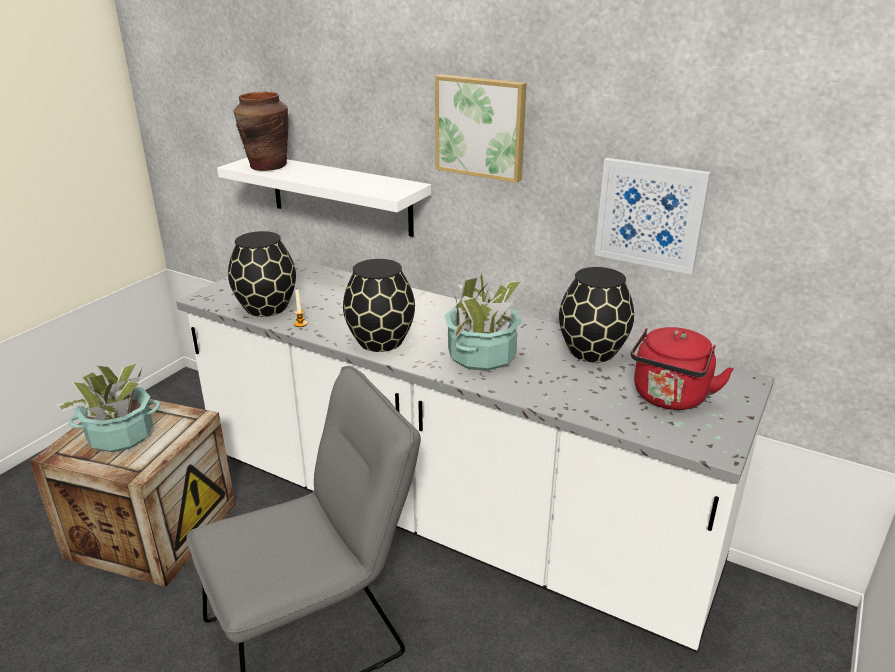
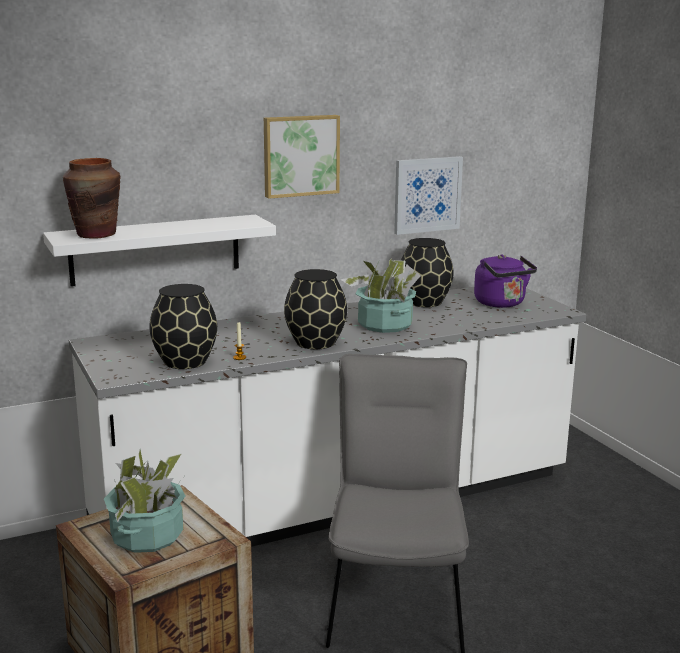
camera: 55 degrees left, 10 degrees down
red kettle [631,327,734,410] -> purple kettle [474,254,537,308]

